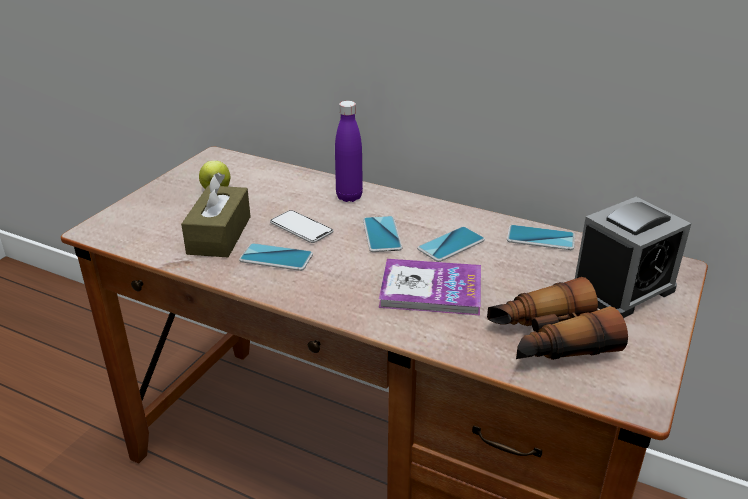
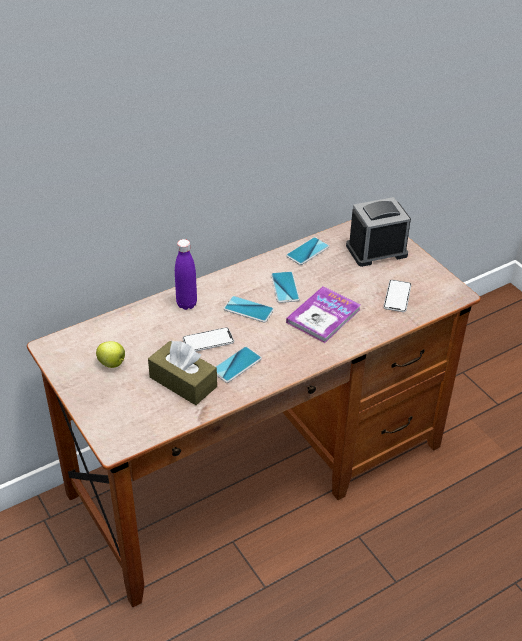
camera: 60 degrees left, 10 degrees up
binoculars [487,277,628,360] -> phone [383,280,411,312]
alarm clock [575,197,691,318] -> alarm clock turned 105 degrees counterclockwise [346,197,411,267]

